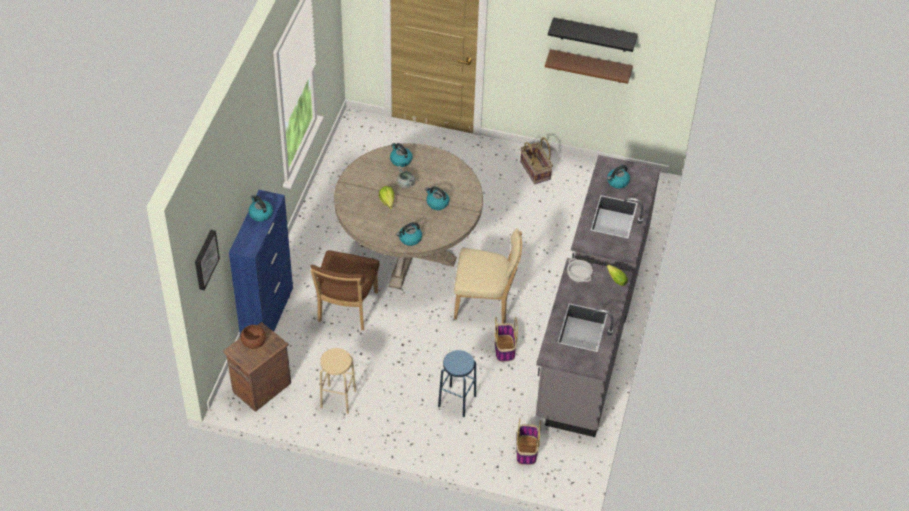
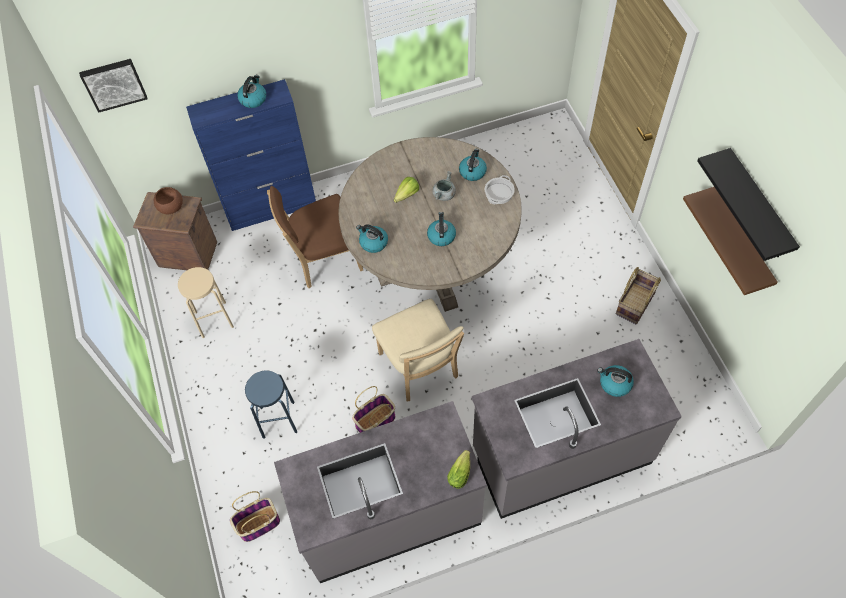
camera: 60 degrees right, 10 degrees up
cooking pot [567,258,593,282] -> cooking pot moved to [485,175,515,204]

